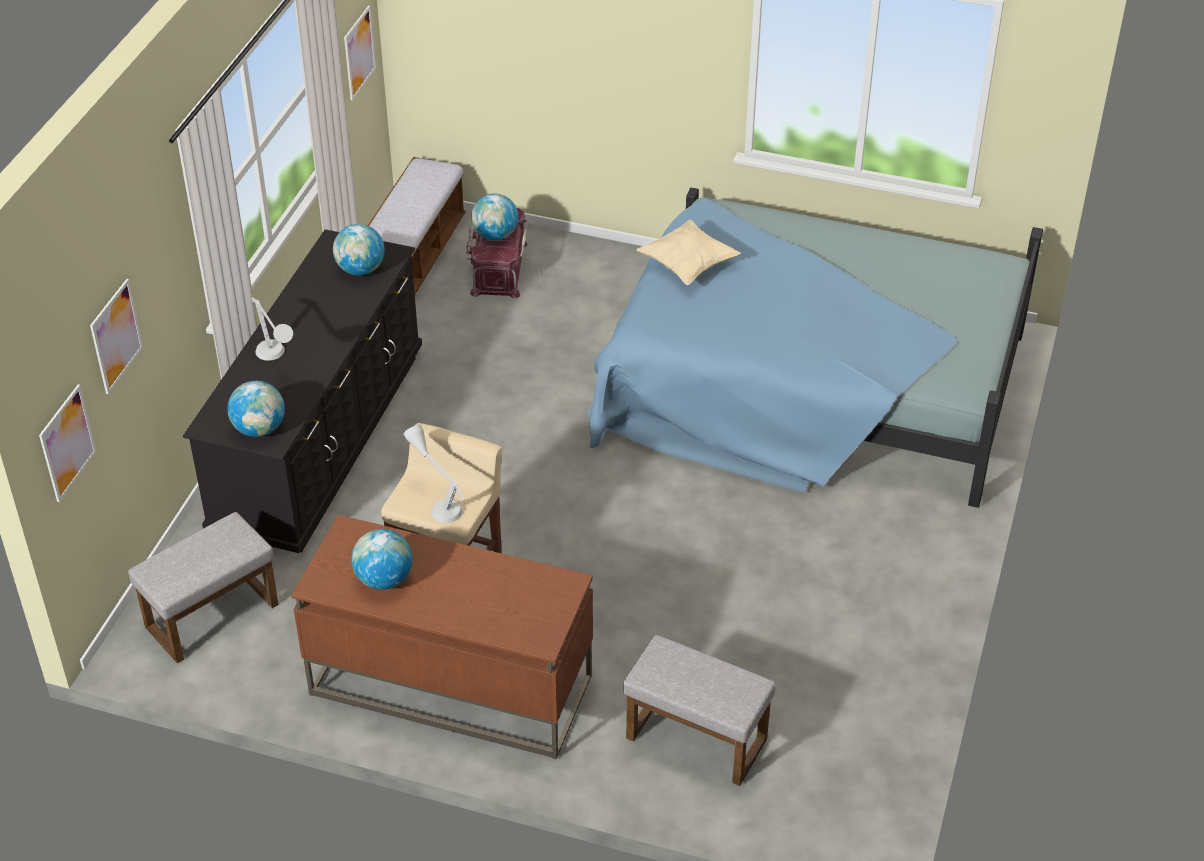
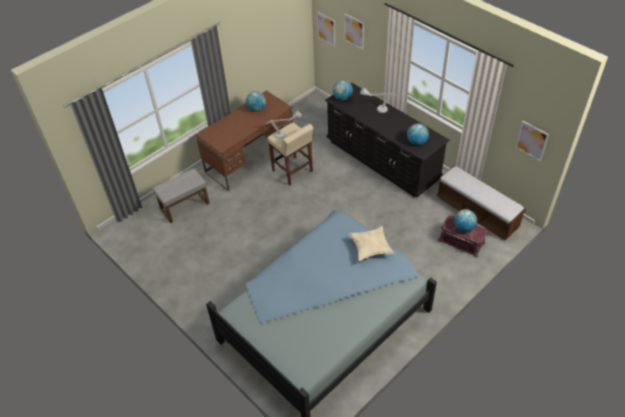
camera: 120 degrees right, 5 degrees up
grey ottoman [128,512,279,663] -> none

